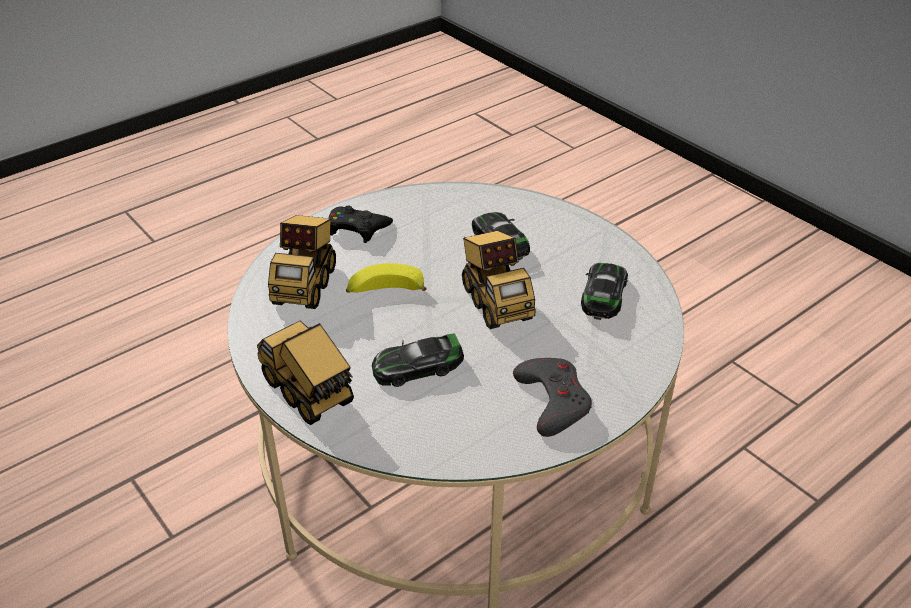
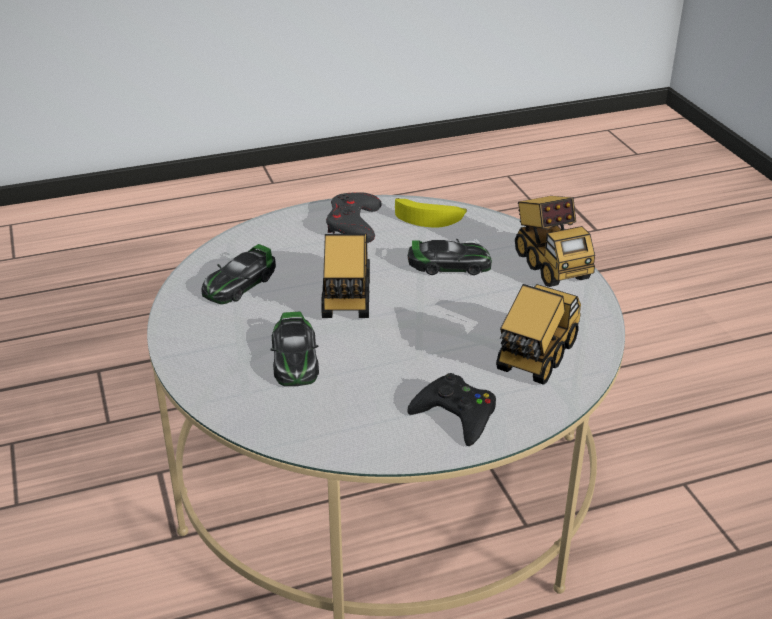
camera: 160 degrees left, 5 degrees down
banana [346,263,427,293] -> banana moved to [395,198,467,227]

